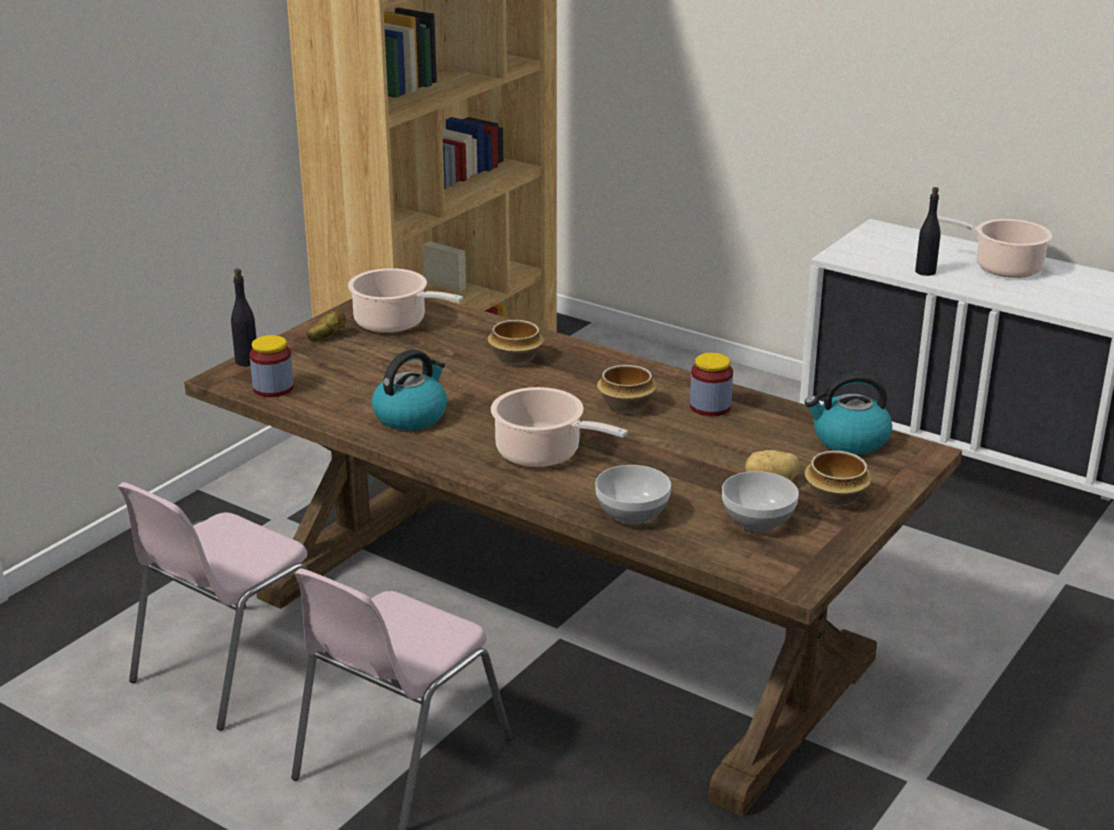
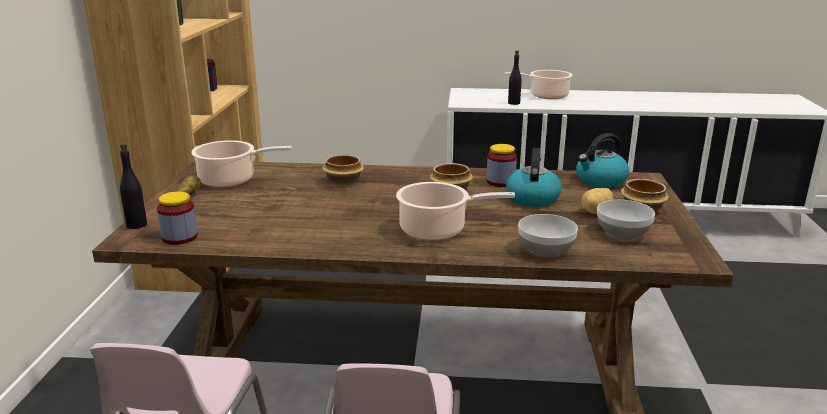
camera: 30 degrees left, 5 degrees down
kettle [372,349,447,430] -> kettle moved to [506,148,562,207]

